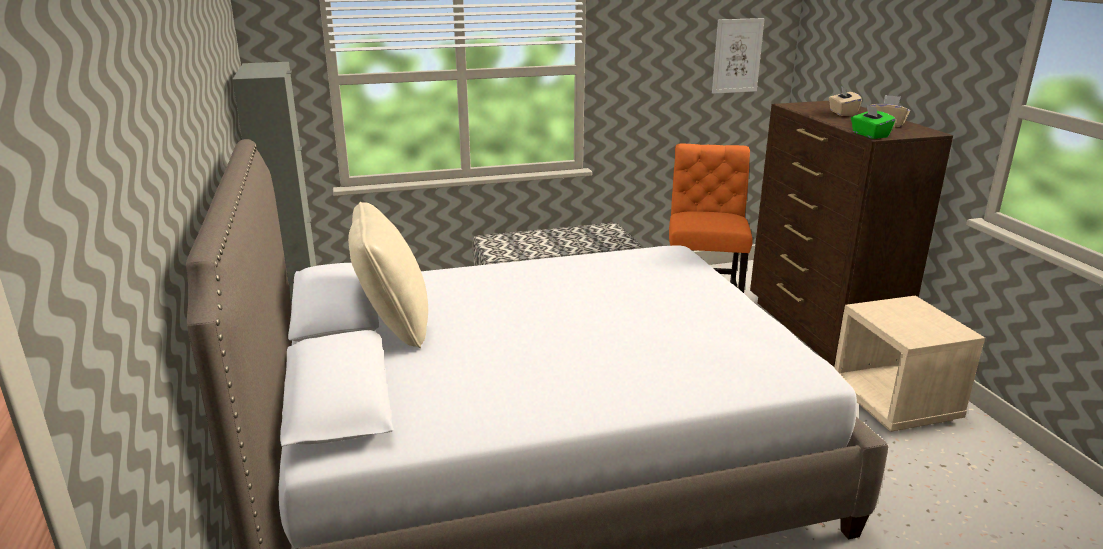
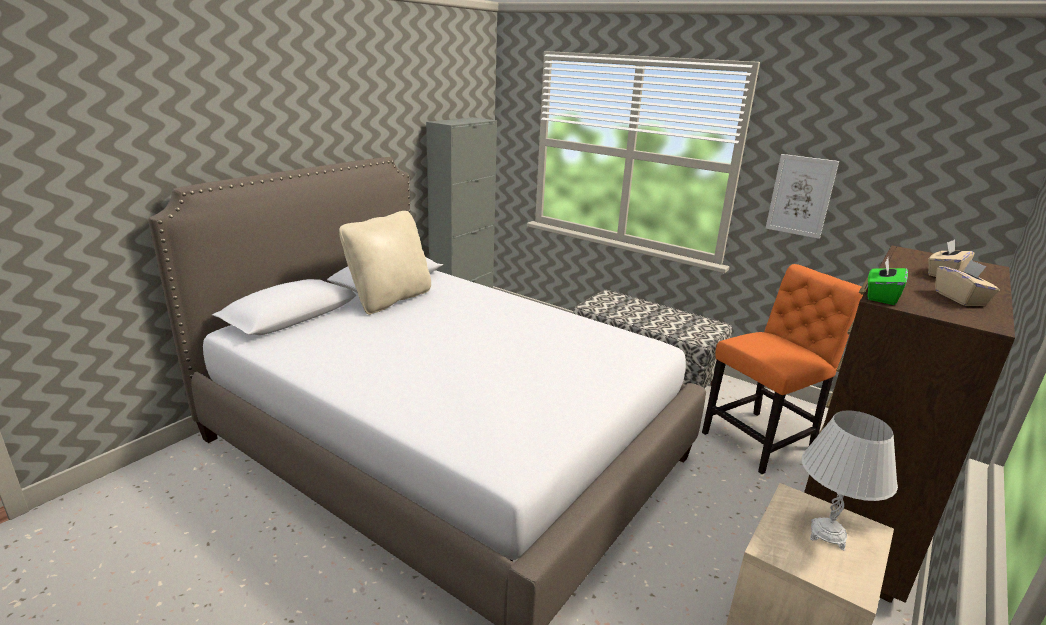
camera: 50 degrees right, 0 degrees up
picture [712,18,765,94] -> picture moved to [765,154,839,239]
none -> white table lamp [801,410,898,551]

